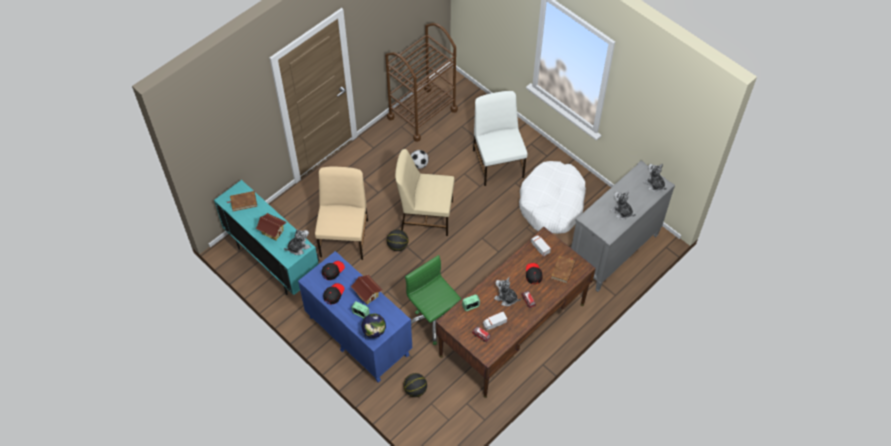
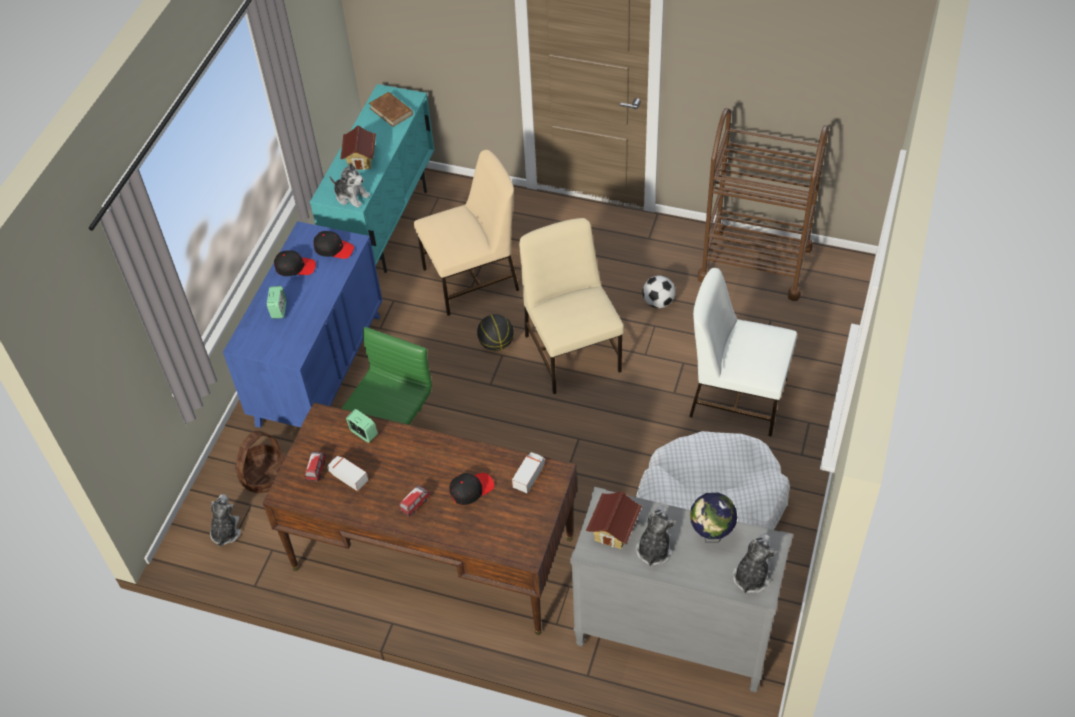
camera: 65 degrees right, 5 degrees down
toy house [351,274,383,304] -> toy house moved to [586,491,642,549]
globe [361,314,386,339] -> globe moved to [690,493,737,542]
basketball [403,373,427,397] -> basket [235,431,285,493]
white chair [473,91,528,186] -> white chair turned 120 degrees counterclockwise [689,268,797,437]
plush toy [494,277,521,306] -> plush toy moved to [210,494,241,547]
brown book [551,256,575,284] -> none

